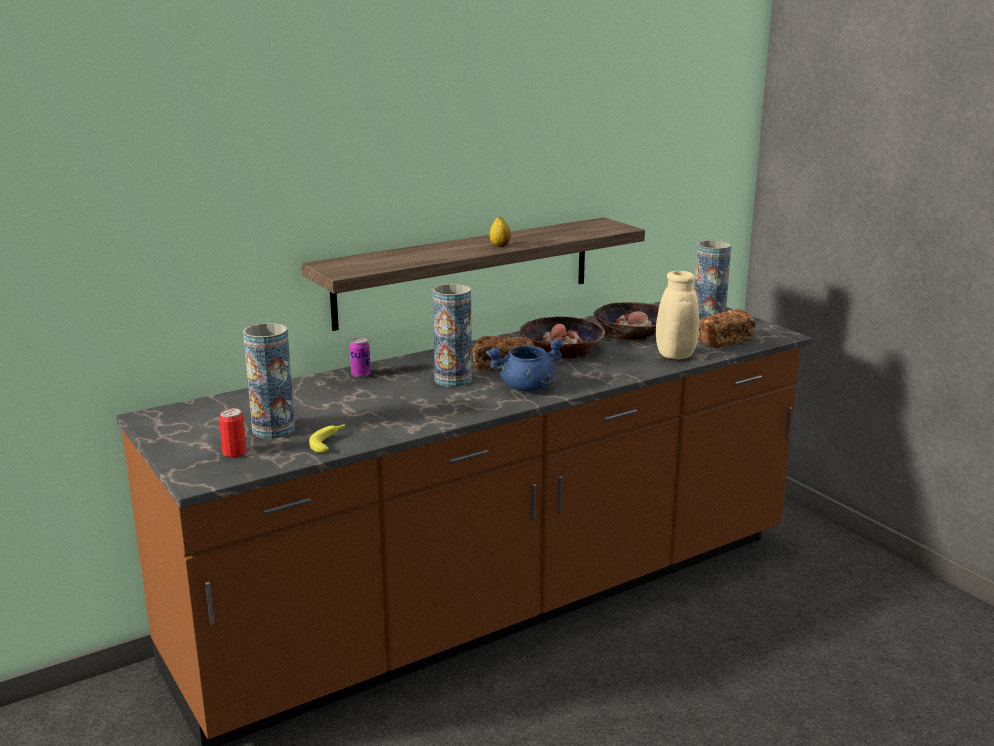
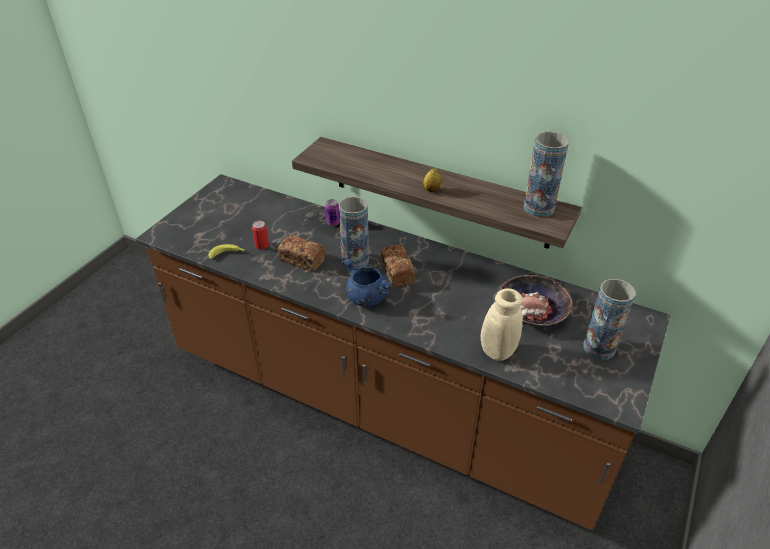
camera: 60 degrees right, 20 degrees up
can [219,408,246,458] -> can moved to [252,221,269,249]
vase [243,323,295,439] -> vase moved to [524,132,569,217]
bowl [520,316,605,359] -> none
bread [698,309,756,348] -> bread moved to [277,235,325,271]

